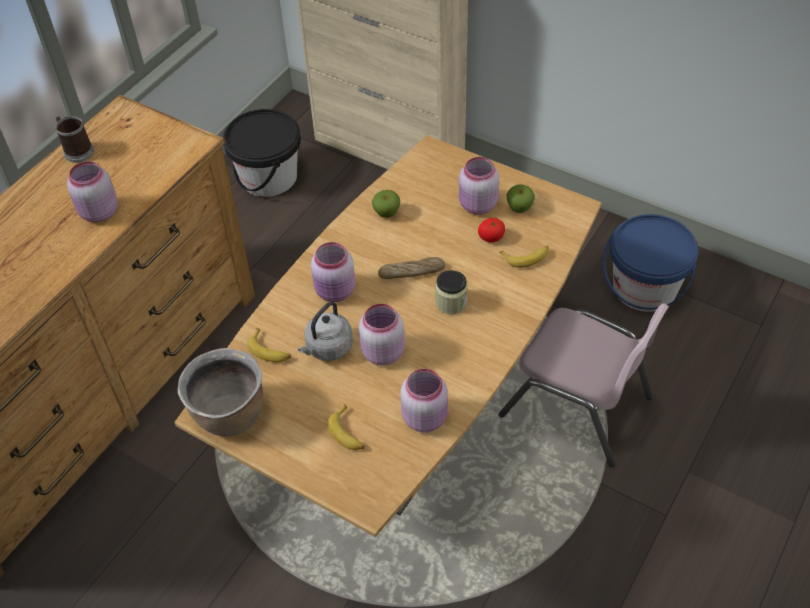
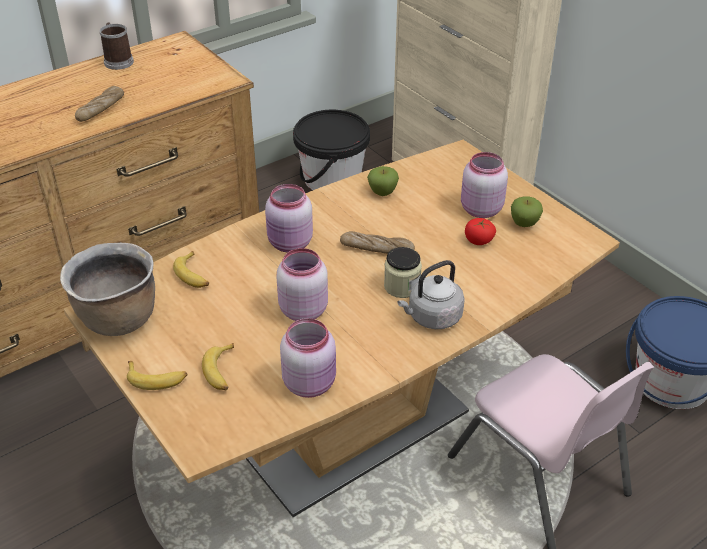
camera: 20 degrees right, 10 degrees down
pink jar [67,161,118,222] -> bread [75,86,124,122]
grey kettle [298,301,353,361] -> grey kettle moved to [397,260,465,329]
banana [499,245,549,268] -> banana moved to [127,361,188,390]

